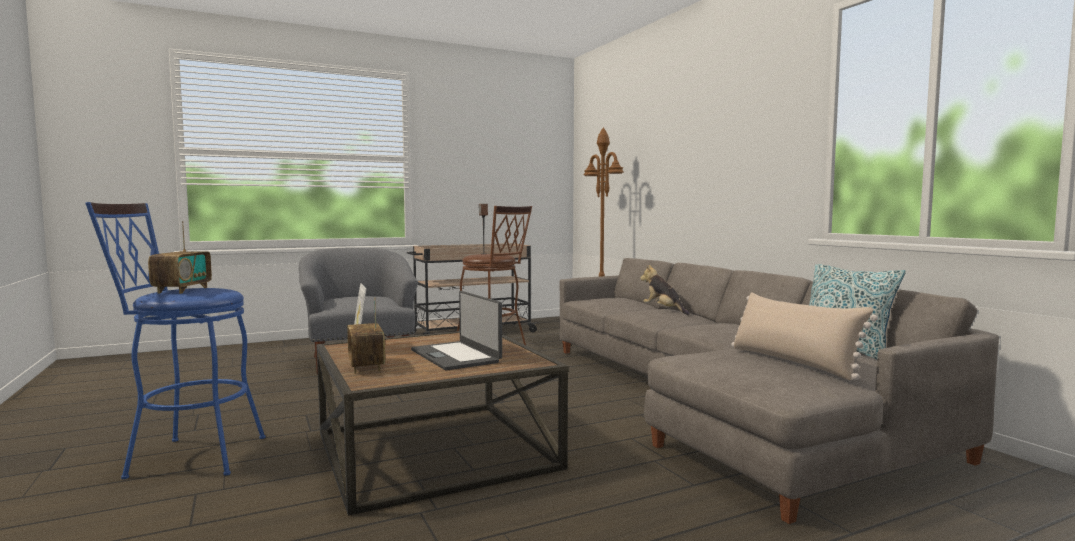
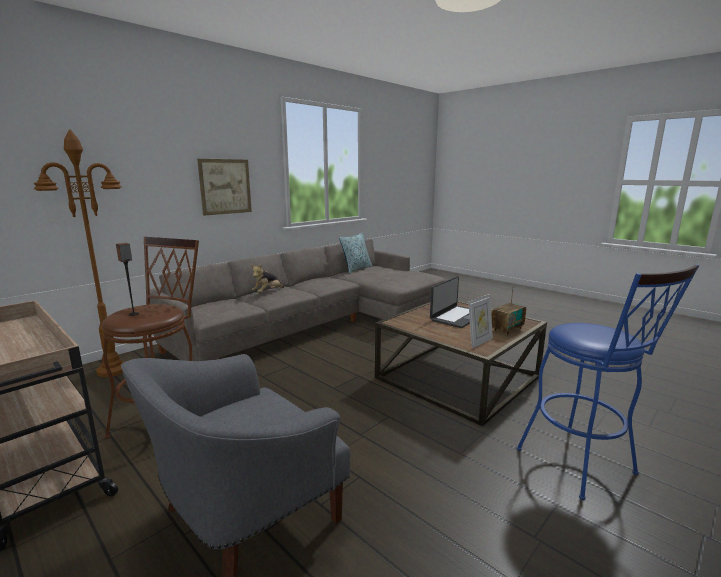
camera: 110 degrees left, 10 degrees up
radio [148,221,212,294] -> none
beige pillow [731,292,878,380] -> none
none -> picture [197,159,252,216]

